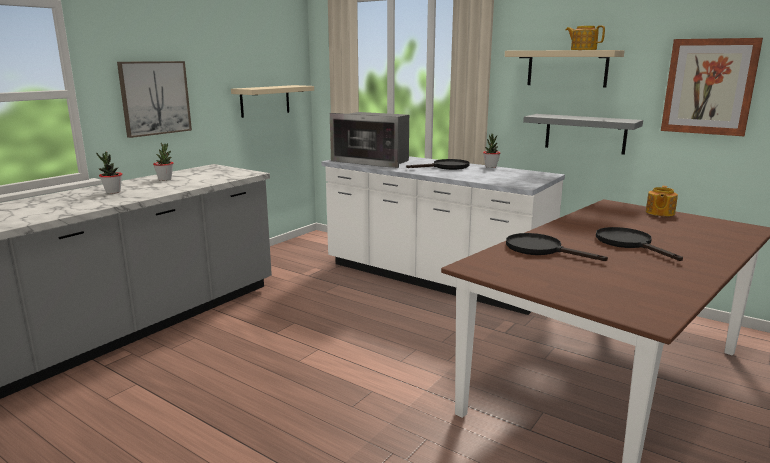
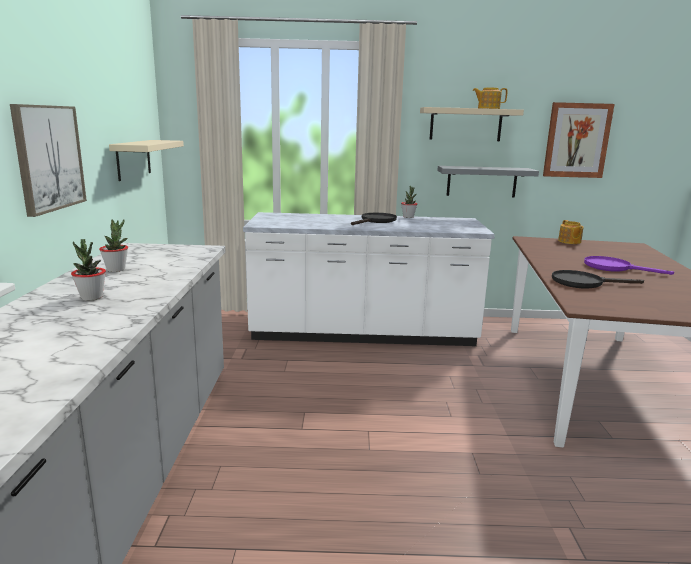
camera: 35 degrees left, 0 degrees up
microwave [330,112,409,168] -> none
black frying pan [596,227,683,261] -> purple frying pan [584,256,674,275]

